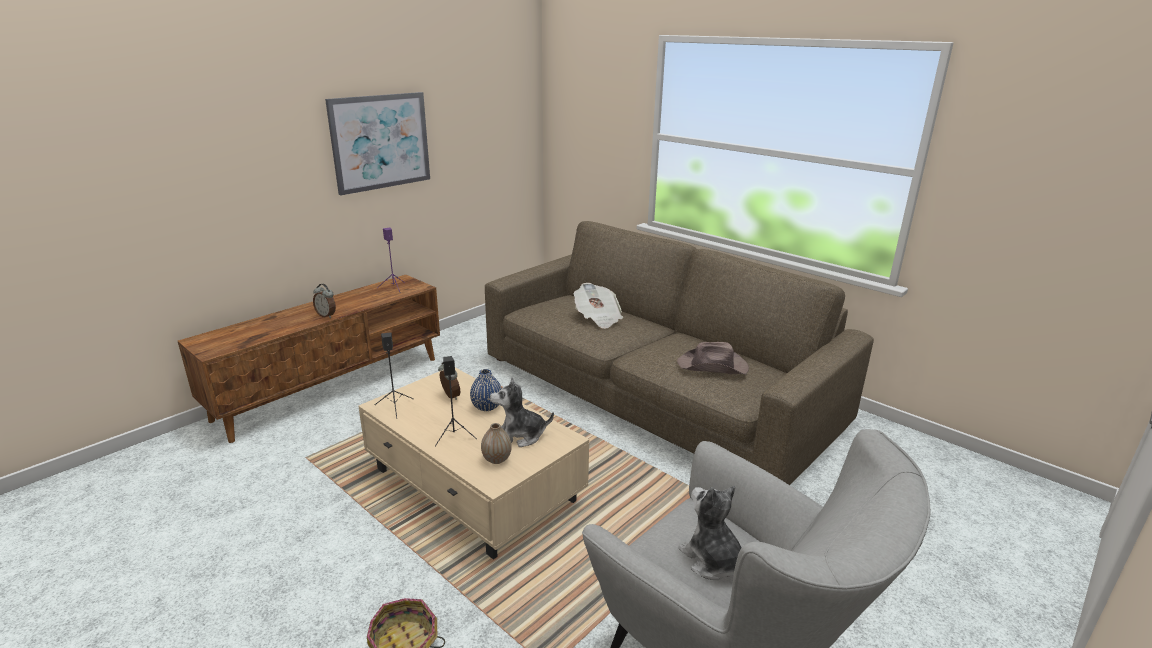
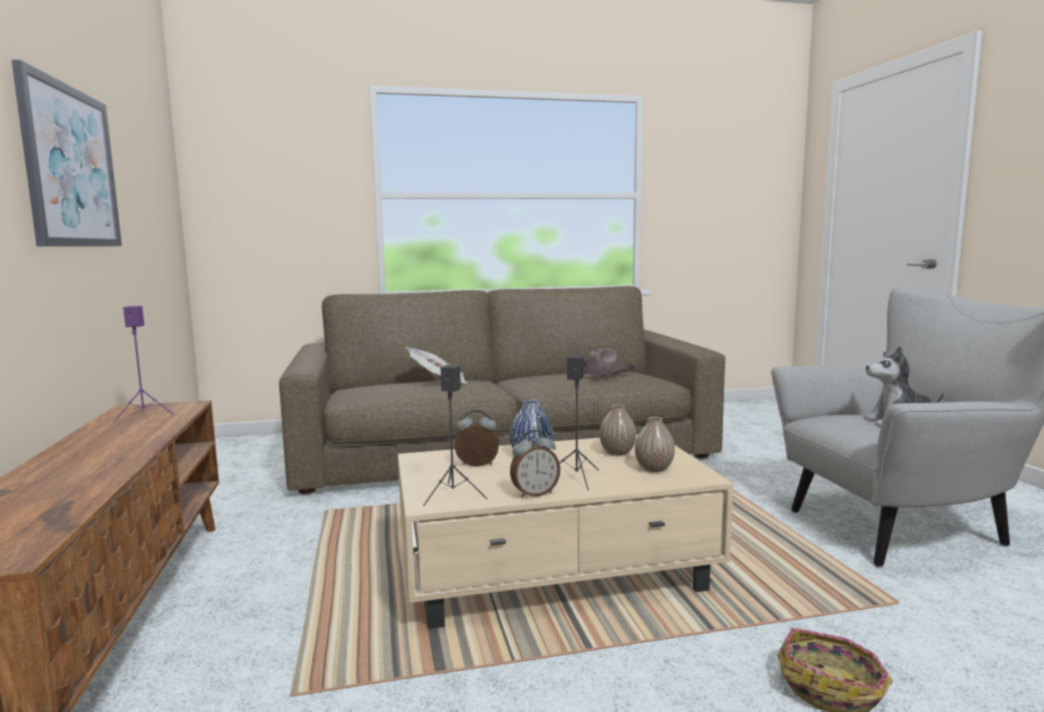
camera: 55 degrees left, 15 degrees down
alarm clock [313,284,336,318] -> alarm clock moved to [510,430,561,498]
plush toy [490,378,554,447] -> vase [599,405,636,456]

